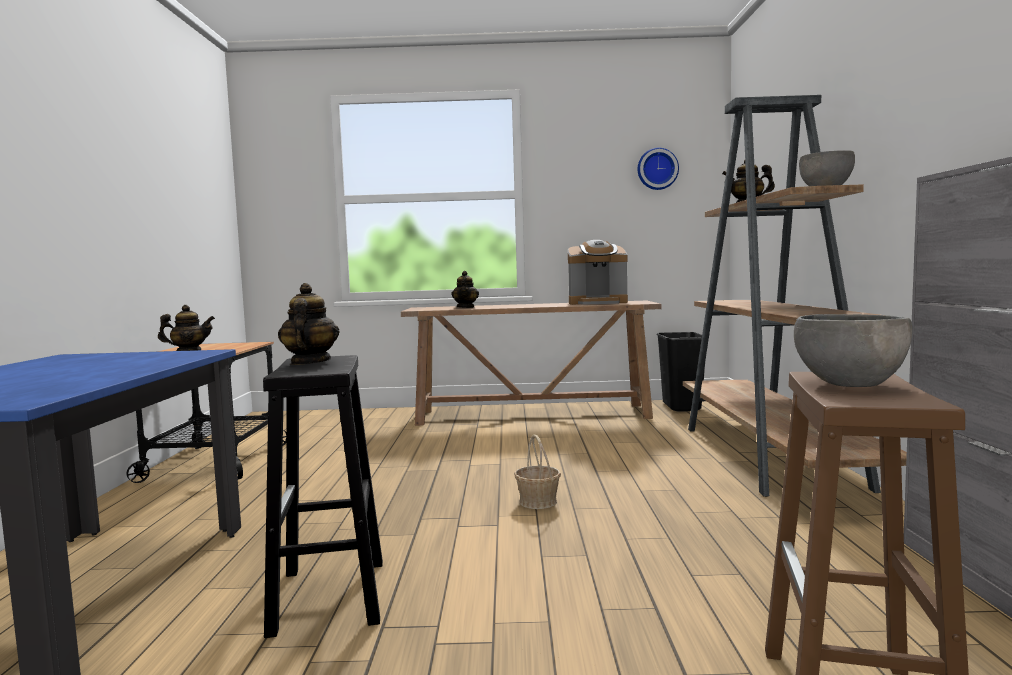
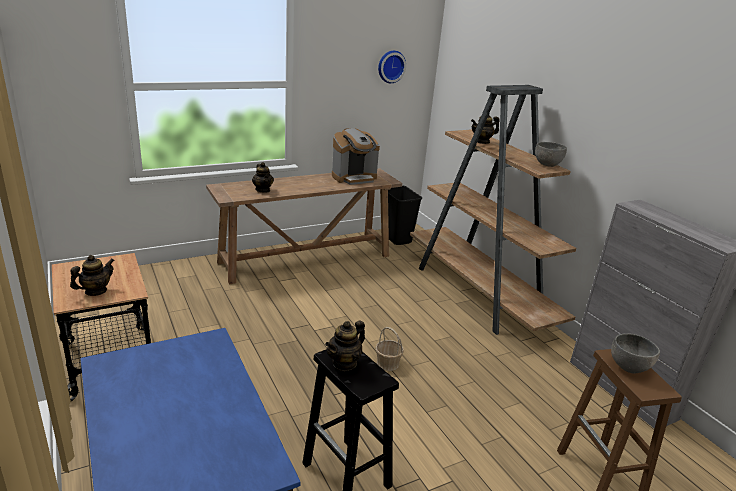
camera: 30 degrees left, 20 degrees up
teapot [278,283,340,365] -> teapot turned 105 degrees counterclockwise [325,321,365,371]

